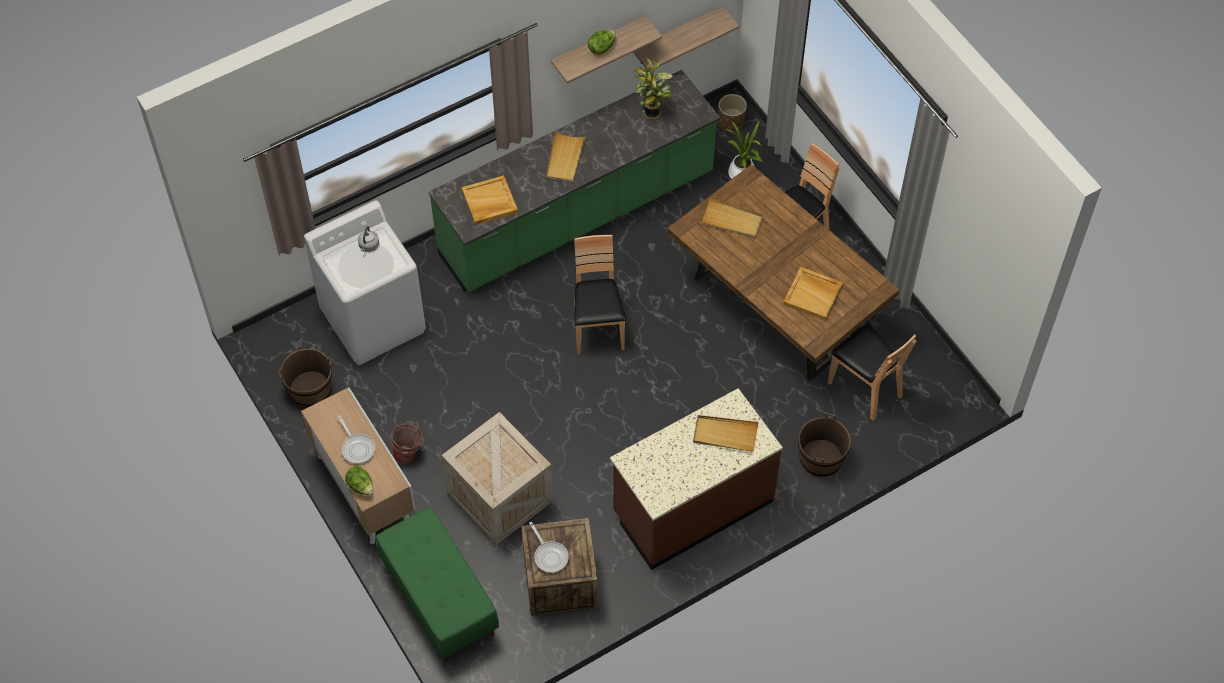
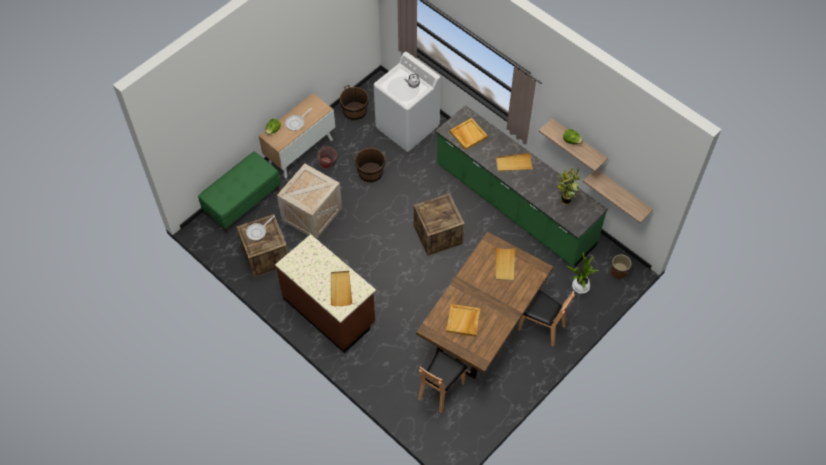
camera: 75 degrees right, 0 degrees up
brown chair [574,235,626,354] -> crate [414,193,465,256]
brown bucket [798,413,851,477] -> brown bucket moved to [355,148,385,183]

